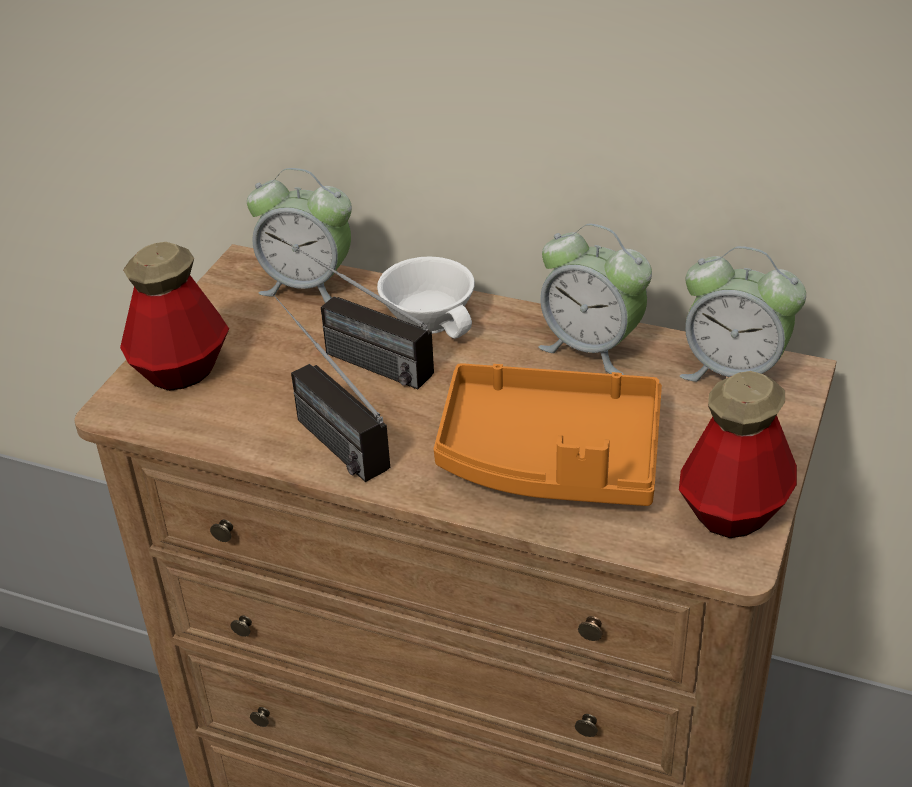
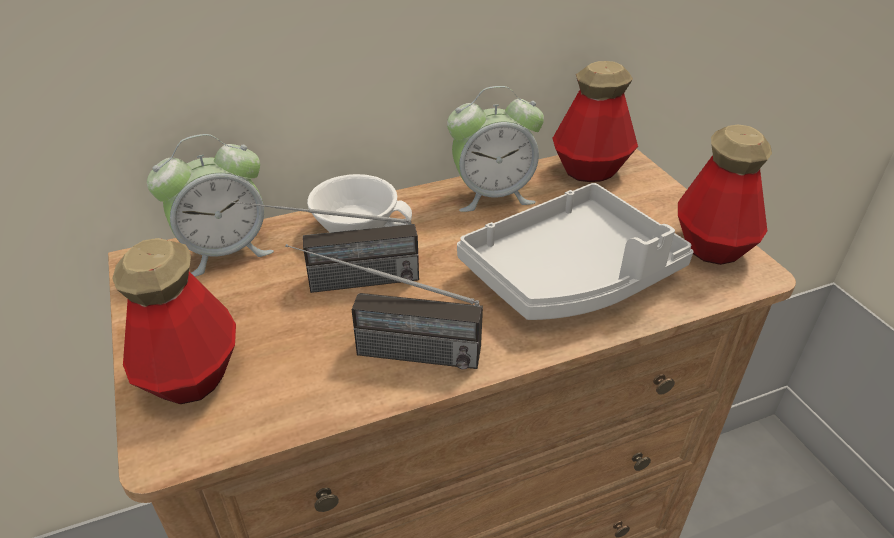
camera: 45 degrees left, 0 degrees up
orange tray [434,363,662,506] -> grey tray [457,183,693,320]
alarm clock [680,246,806,382] -> bottle [552,61,638,182]

